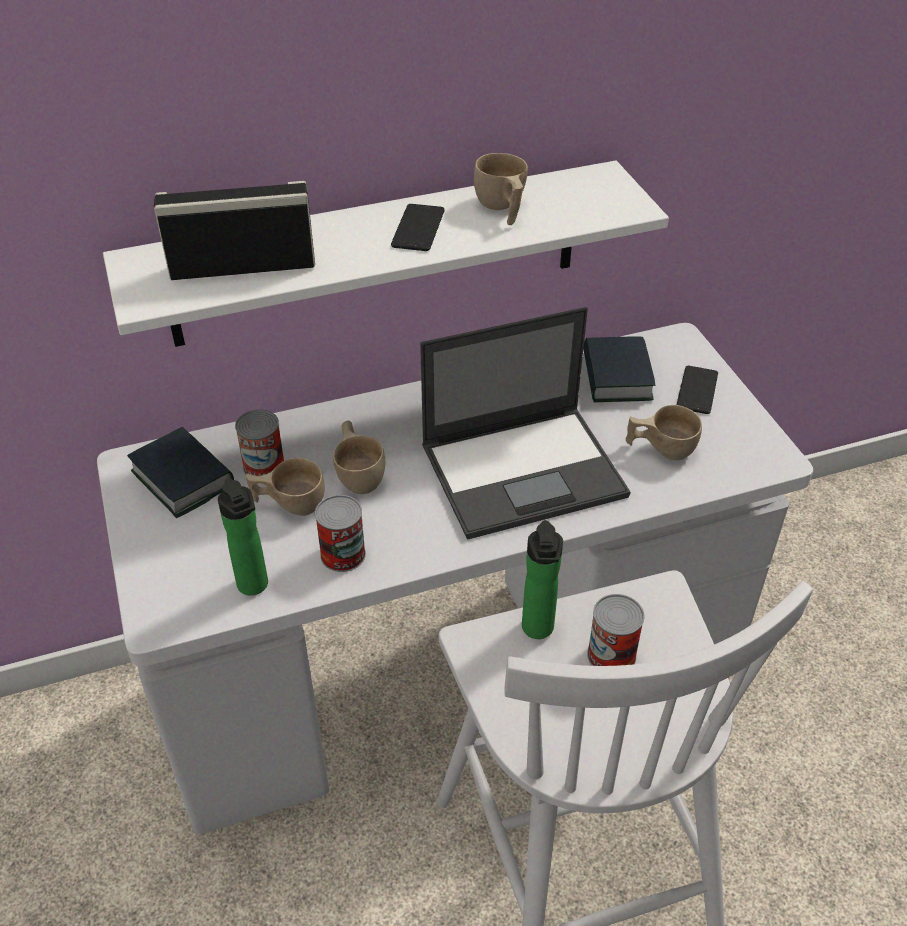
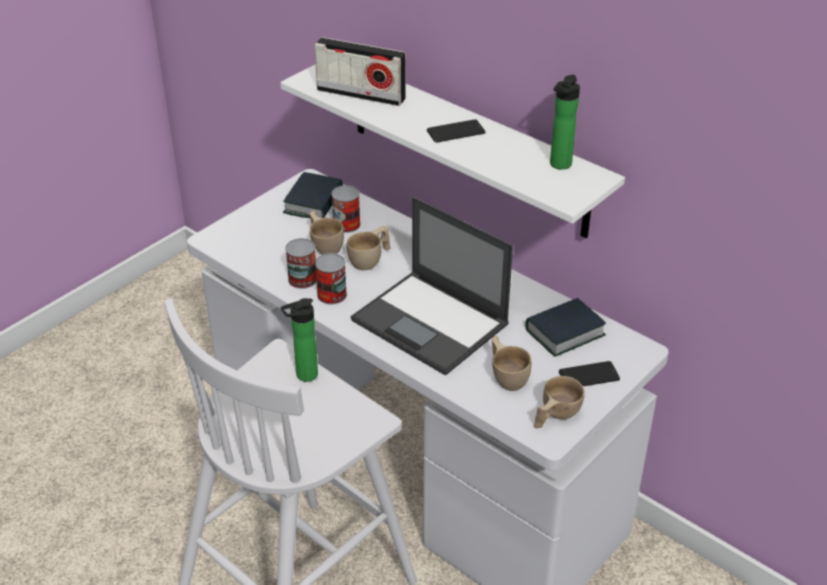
camera: 60 degrees right, 5 degrees down
radio [154,181,315,280] -> radio turned 150 degrees clockwise [315,37,406,106]
bottle [218,478,268,596] -> bottle moved to [550,75,580,170]
beige cup [474,153,528,225] -> beige cup moved to [534,376,585,428]
can [587,594,644,666] -> can moved to [315,253,347,305]

